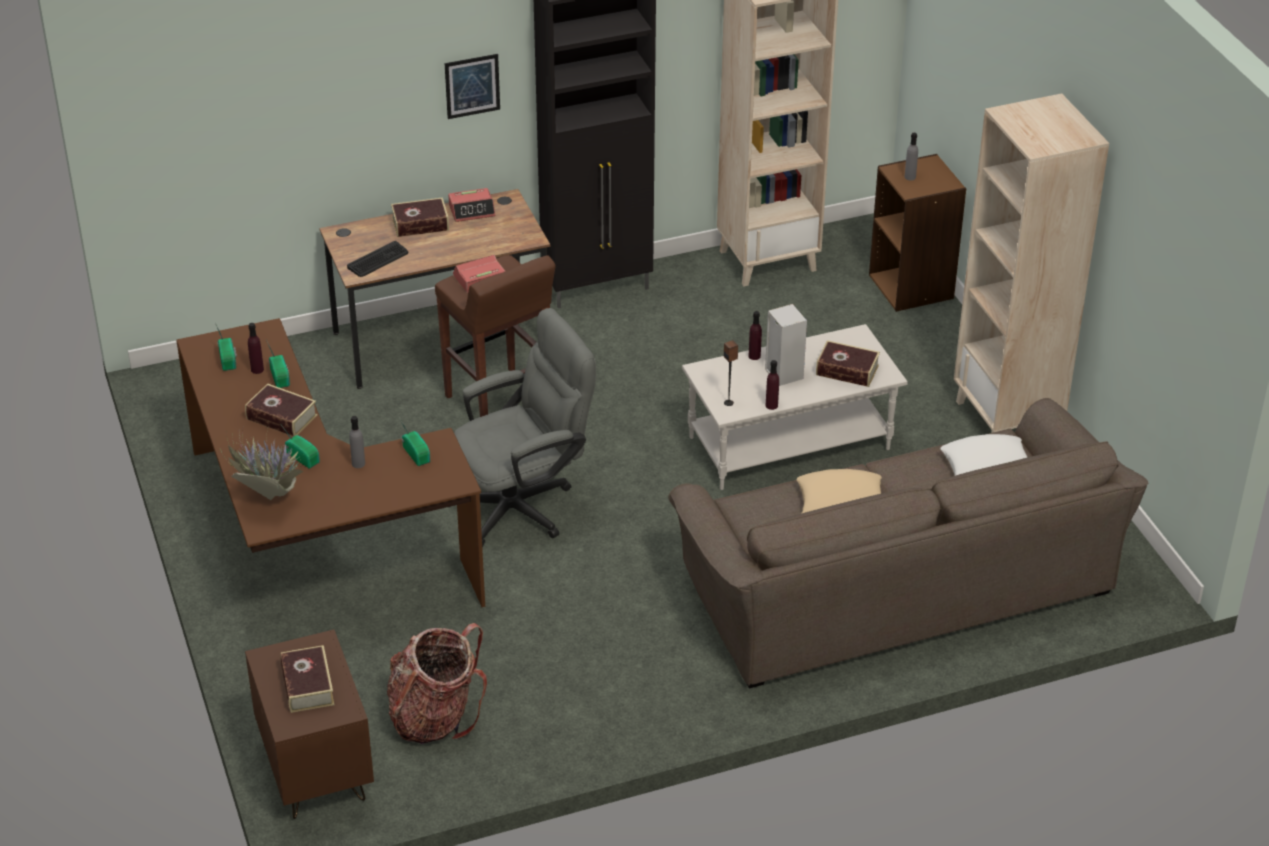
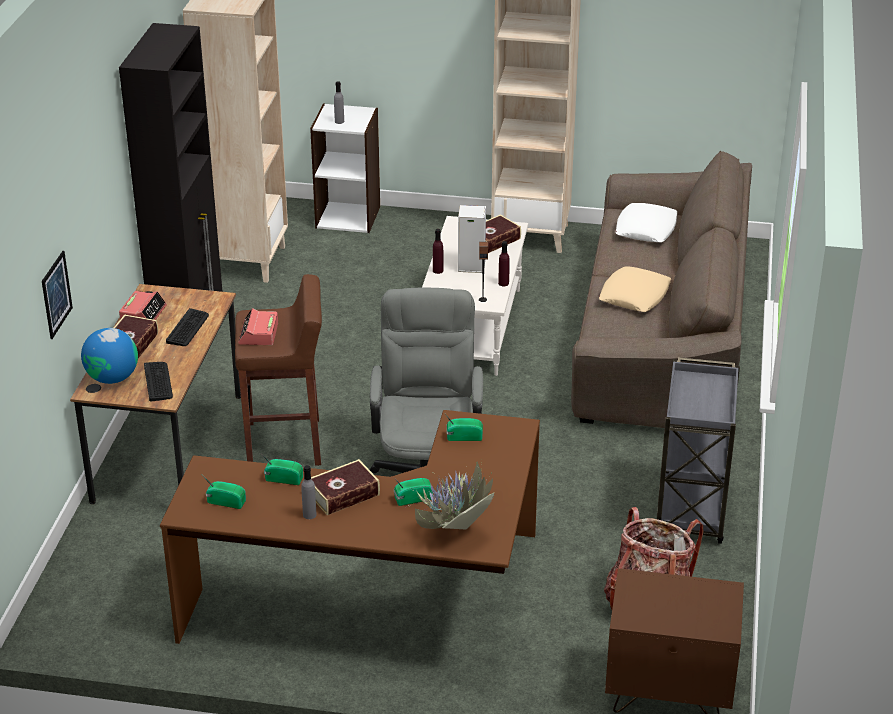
camera: 60 degrees left, 5 degrees down
purple bottle [248,323,264,374] -> none
book [280,645,335,713] -> none
grey bottle [349,416,365,468] -> grey bottle moved to [301,465,317,519]
picture [445,54,500,119] -> picture moved to [42,251,73,339]
brown bookcase [869,154,966,312] -> white bookcase [310,103,380,233]
none -> globe [81,328,138,384]
none -> keyboard [166,308,209,346]
none -> grey cart [657,357,740,544]

